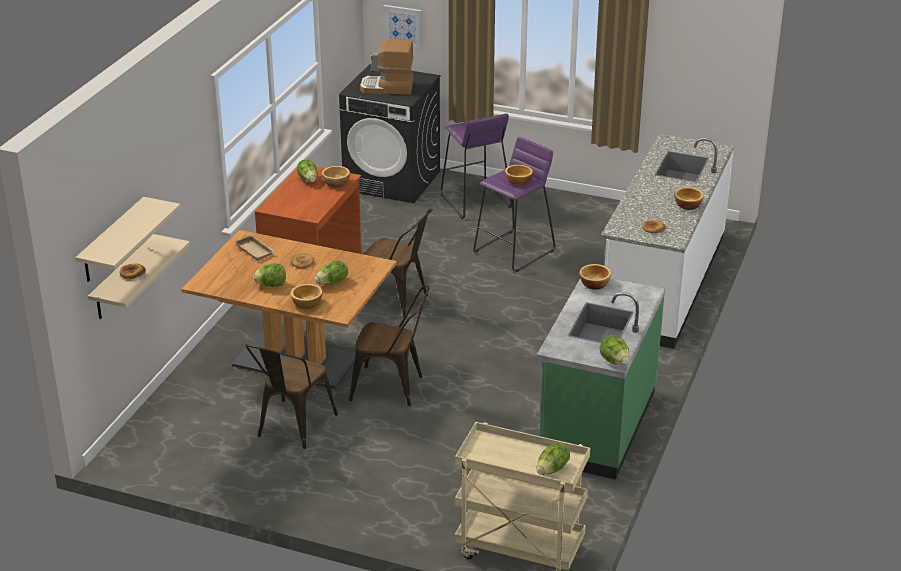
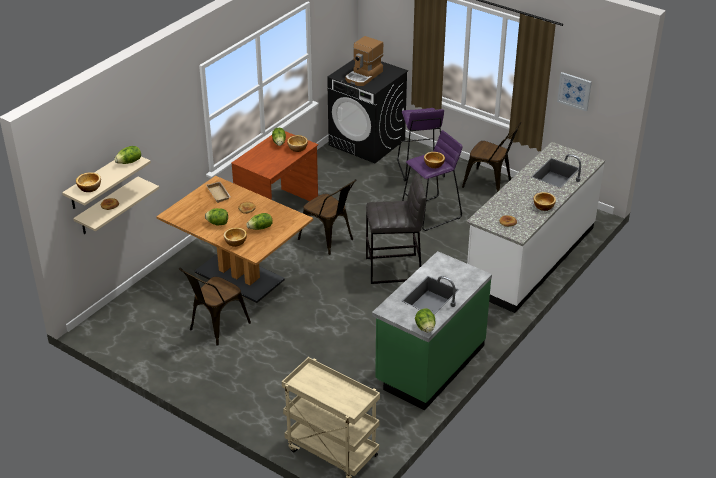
camera: 15 degrees right, 5 degrees up
brown chair [349,285,429,406] -> brown chair moved to [462,122,521,192]
coffee machine [360,39,413,95] -> coffee machine turned 75 degrees counterclockwise [345,36,383,86]
picture [383,5,422,49] -> picture moved to [557,72,592,112]
lettuce [536,443,570,475] -> lettuce moved to [114,146,141,164]
bowl [579,264,611,290] -> bowl moved to [76,172,101,192]
none -> grey stool [366,173,426,284]

